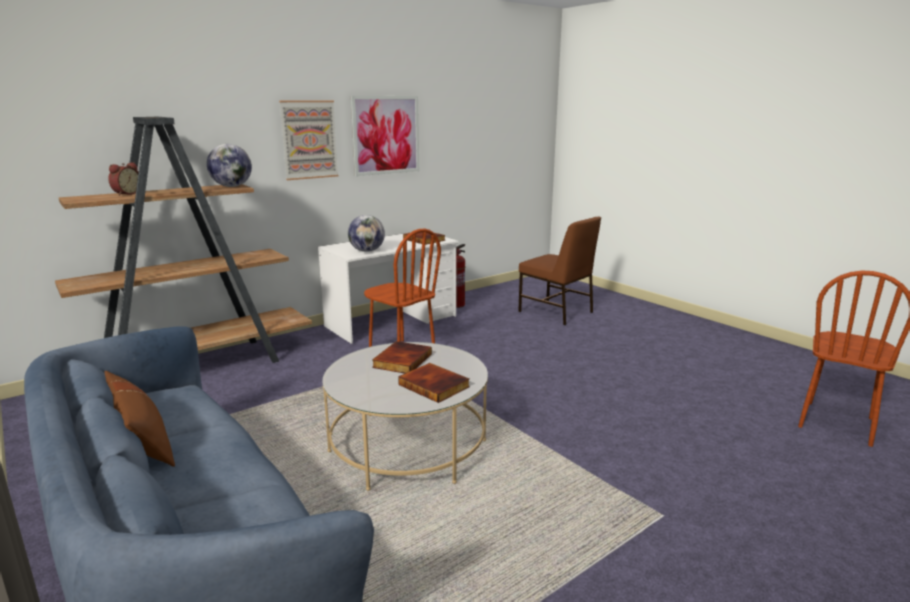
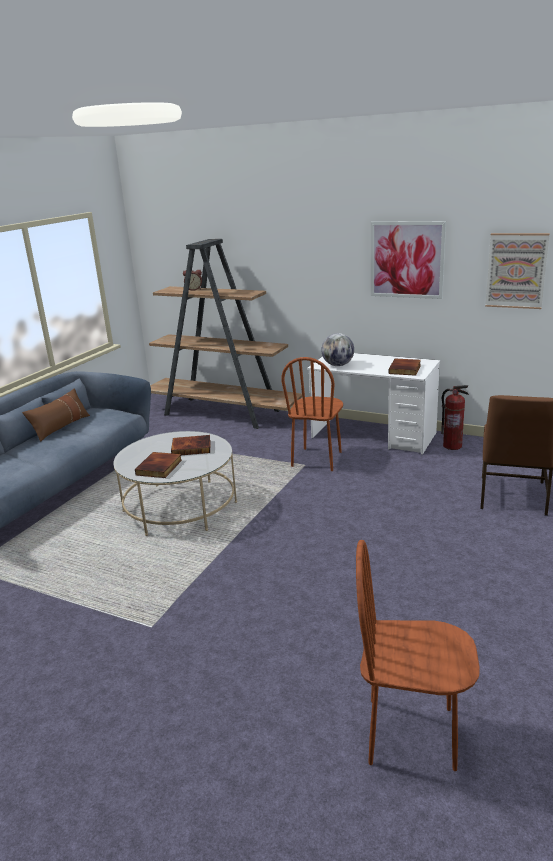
camera: 65 degrees right, 5 degrees up
globe [207,144,252,187] -> none
picture [279,101,339,180] -> picture moved to [485,233,550,309]

